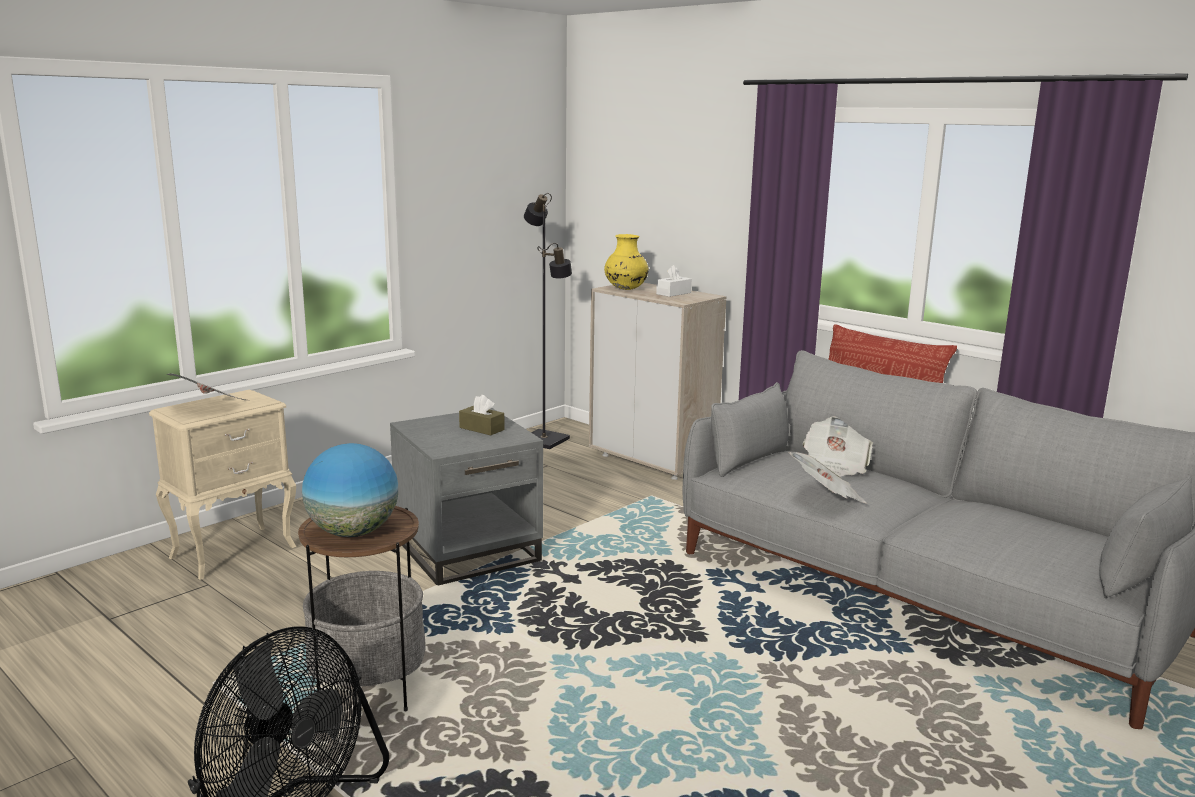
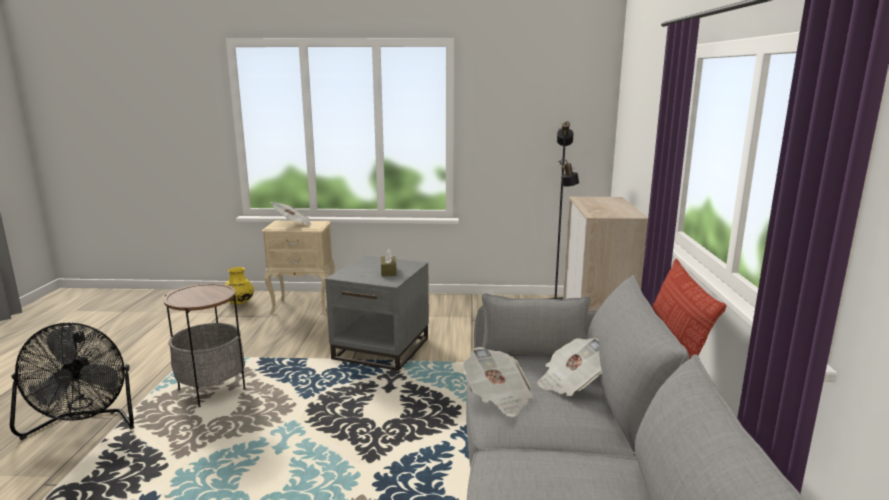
camera: 50 degrees right, 0 degrees up
globe [302,443,398,537] -> none
yellow vase [604,234,649,290] -> yellow vase moved to [225,267,254,305]
white tissue box [656,265,692,297] -> none

